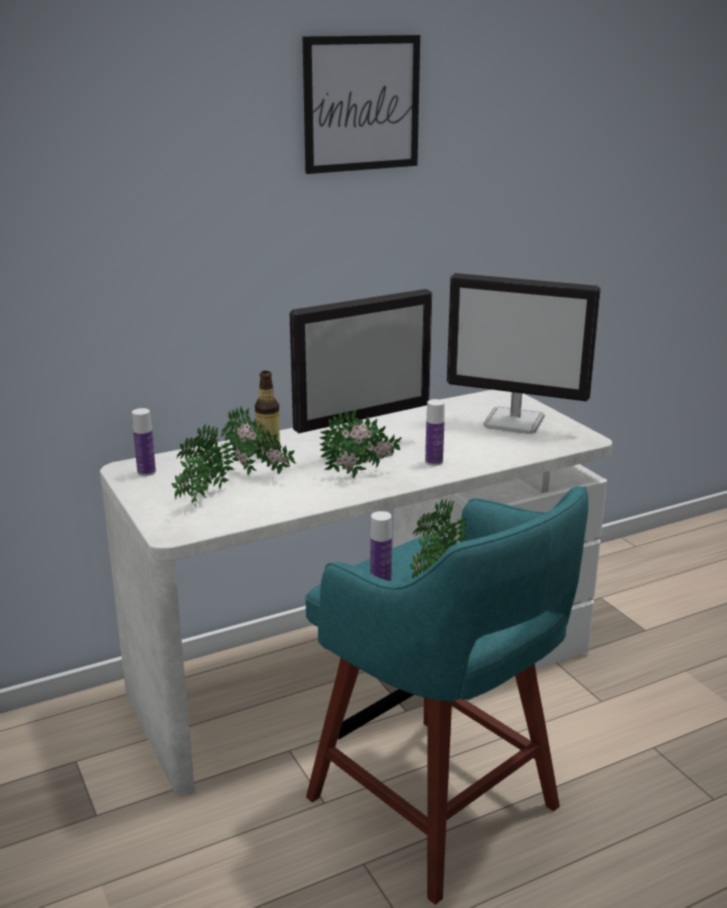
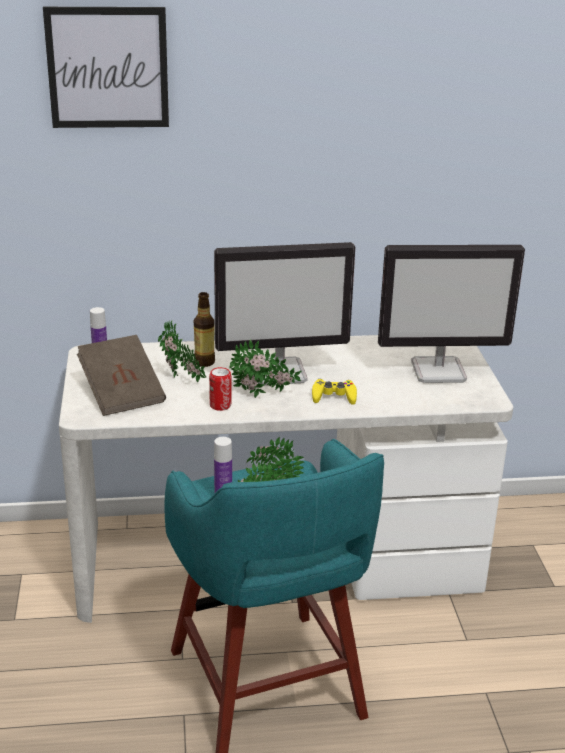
camera: 20 degrees right, 5 degrees up
potted plant [172,424,234,508] -> brown book [77,335,166,416]
picture [303,35,420,174] -> picture moved to [43,7,169,128]
bottle [425,399,445,466] -> yellow game controller [312,379,357,405]
monitor [447,273,601,434] -> monitor turned 45 degrees counterclockwise [378,245,525,383]
none -> can [209,367,231,411]

